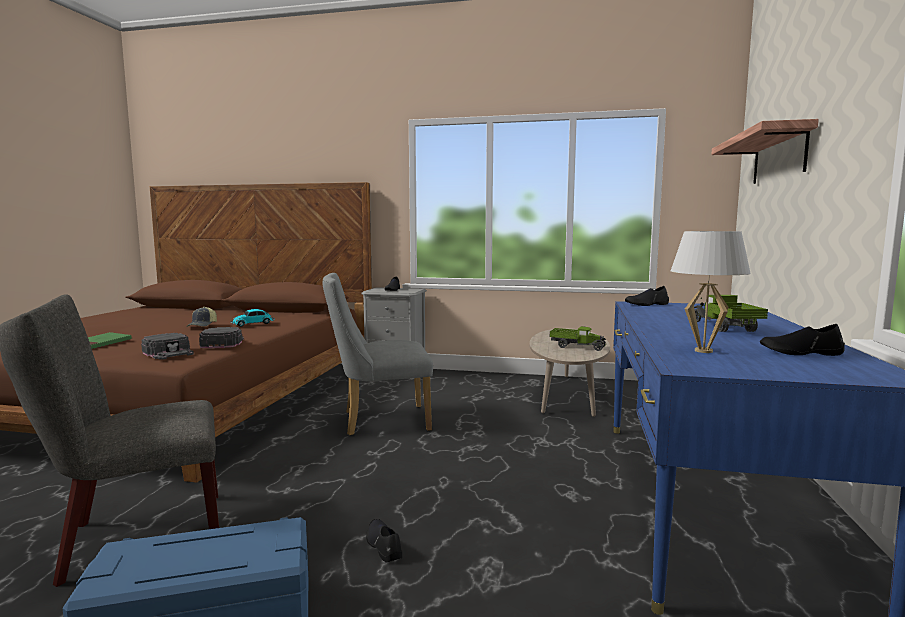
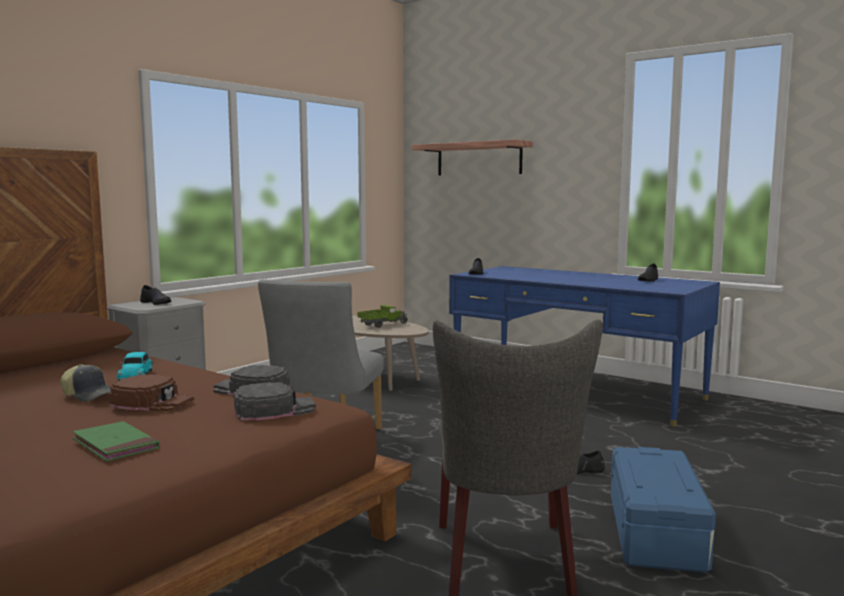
camera: 65 degrees left, 0 degrees up
white table lamp [671,231,751,353] -> none
toy truck [694,295,768,332] -> none
none -> brown cap [109,374,194,411]

